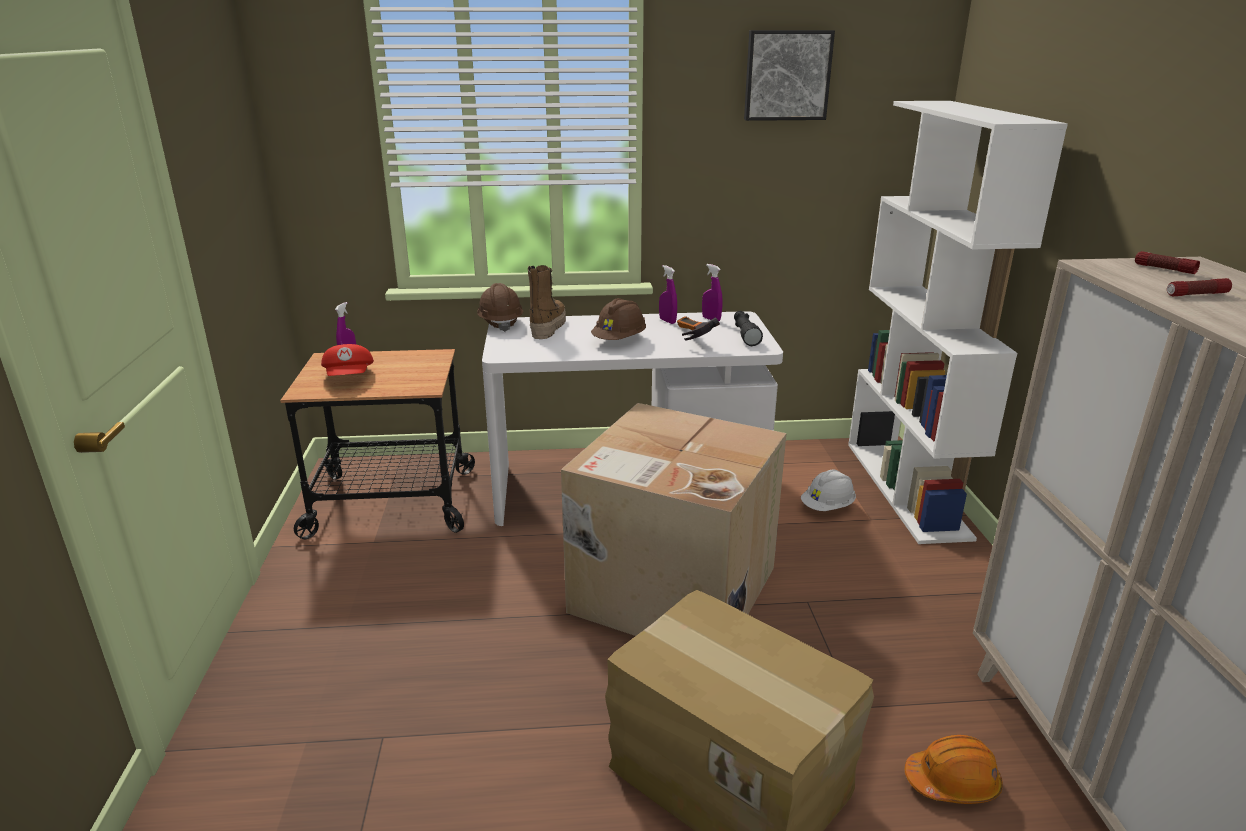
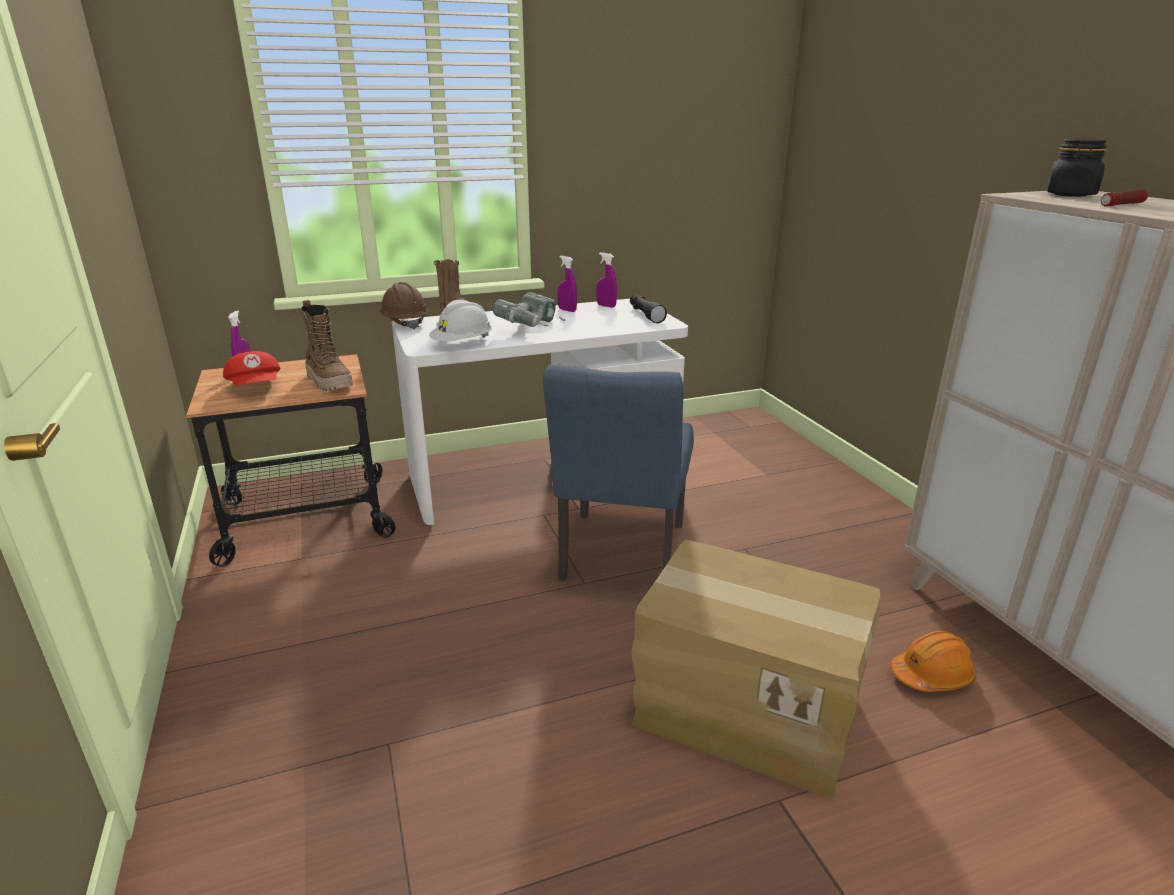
camera: 15 degrees left, 0 degrees up
cardboard box [561,403,786,636] -> blue chair [543,364,694,581]
brown hard hat [591,298,646,340] -> power drill [493,292,565,327]
hammer [677,316,720,340] -> none
picture [744,30,835,121] -> none
white hard hat [801,470,856,511] -> white hard hat moved to [429,300,492,342]
white bookcase [848,101,1068,544] -> none
flashlight [1135,251,1200,274] -> black jar [1046,138,1107,197]
none -> boot [301,300,353,391]

